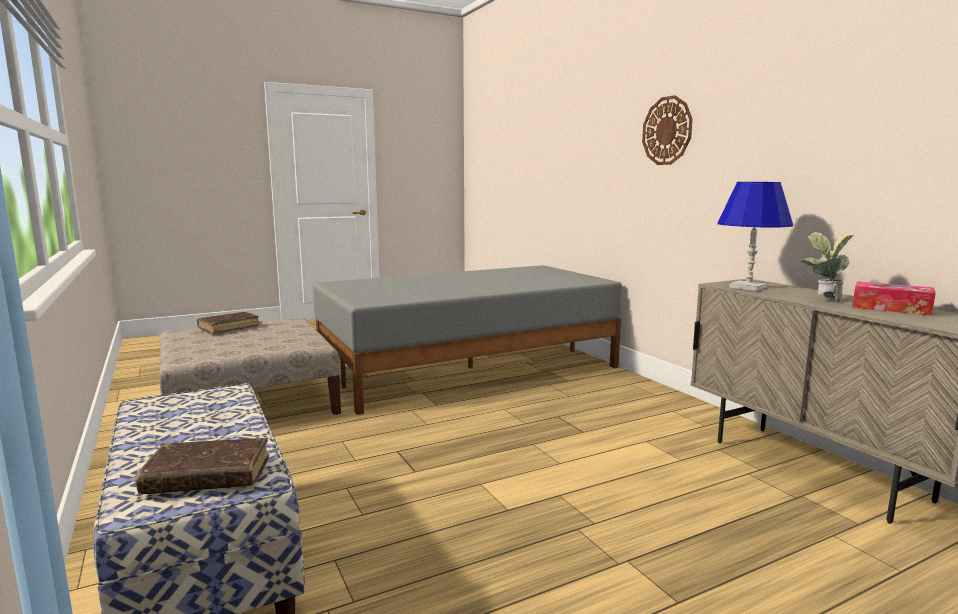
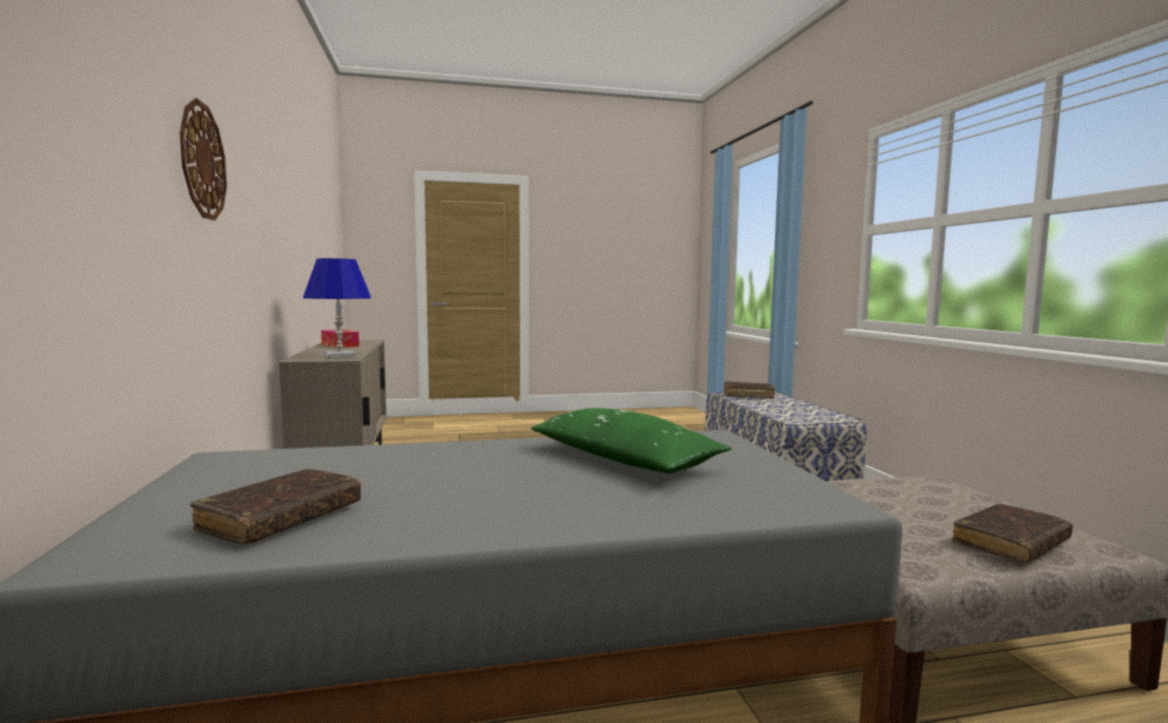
camera: 165 degrees left, 5 degrees down
potted plant [801,232,854,302] -> none
none -> brown book [190,469,361,544]
none -> green pillow [531,408,732,473]

